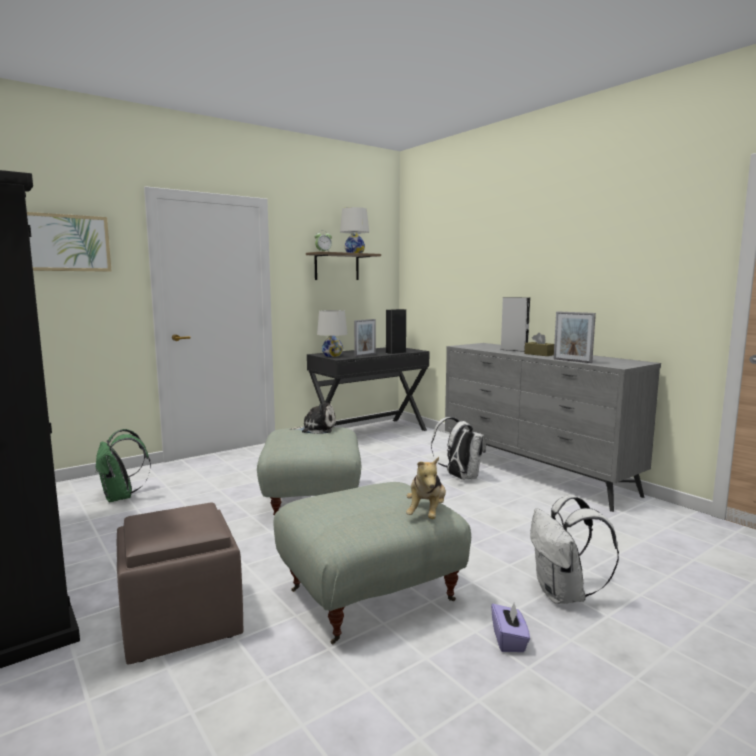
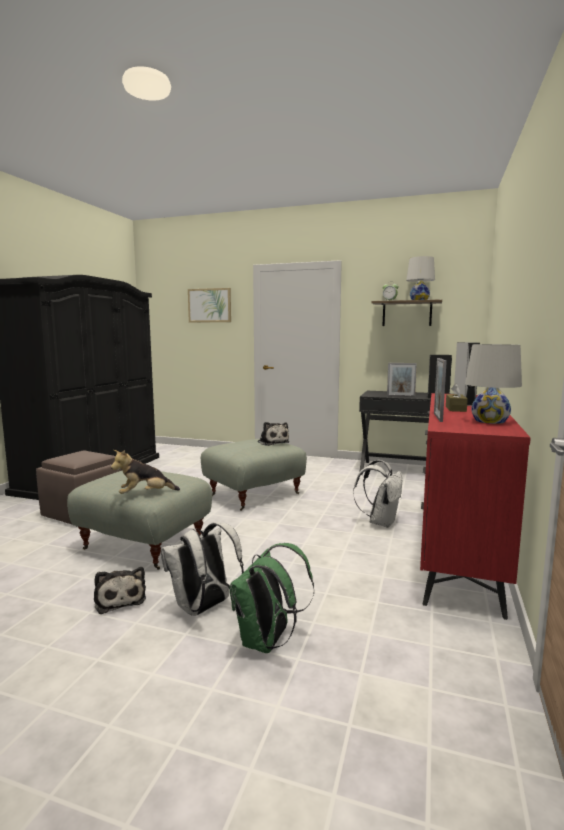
camera: 55 degrees right, 0 degrees up
green backpack [95,429,151,502] -> green backpack moved to [229,543,314,653]
white table lamp [317,310,348,357] -> white table lamp moved to [465,344,522,424]
grey dresser [445,343,661,512] -> red dresser [420,393,531,620]
purple tissue box [491,601,530,652] -> plush toy [94,567,146,614]

